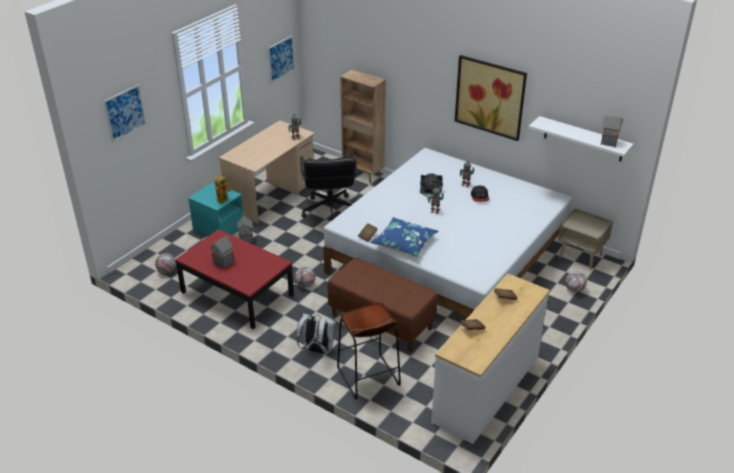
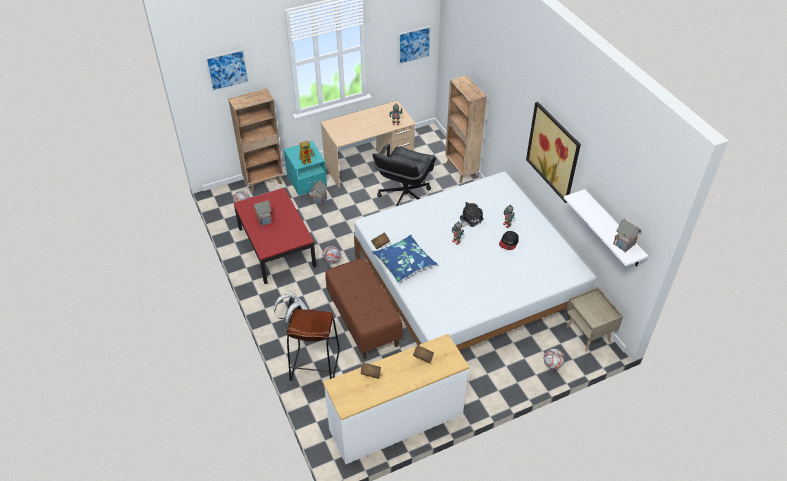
camera: 30 degrees right, 10 degrees up
none -> brown bookcase [228,89,284,193]

